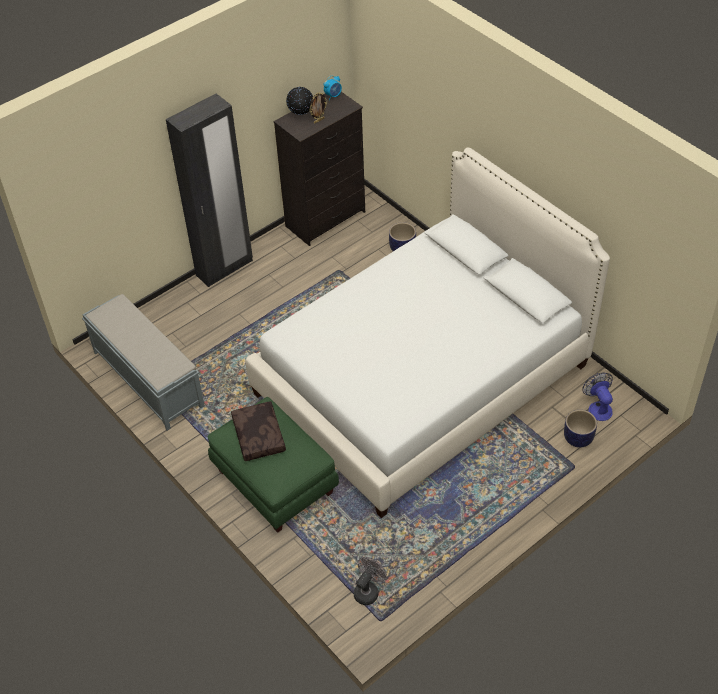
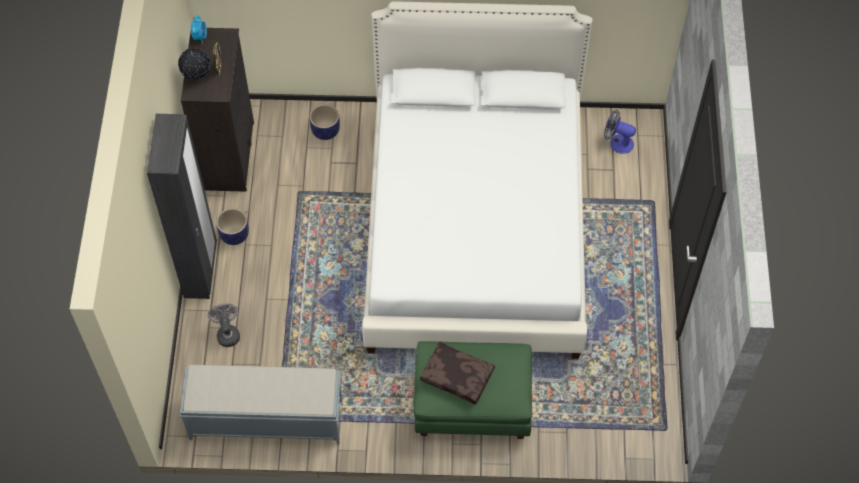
camera: 50 degrees left, 10 degrees up
grey fan [354,557,386,605] -> grey fan moved to [208,303,240,347]
planter [564,410,597,448] -> planter moved to [216,208,249,245]

